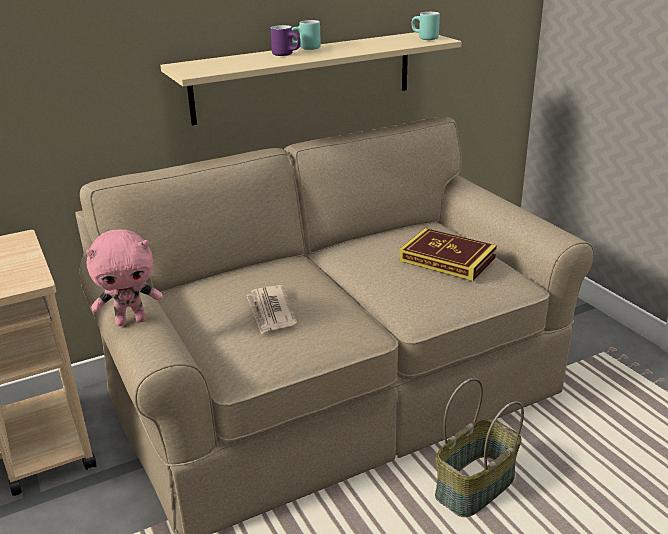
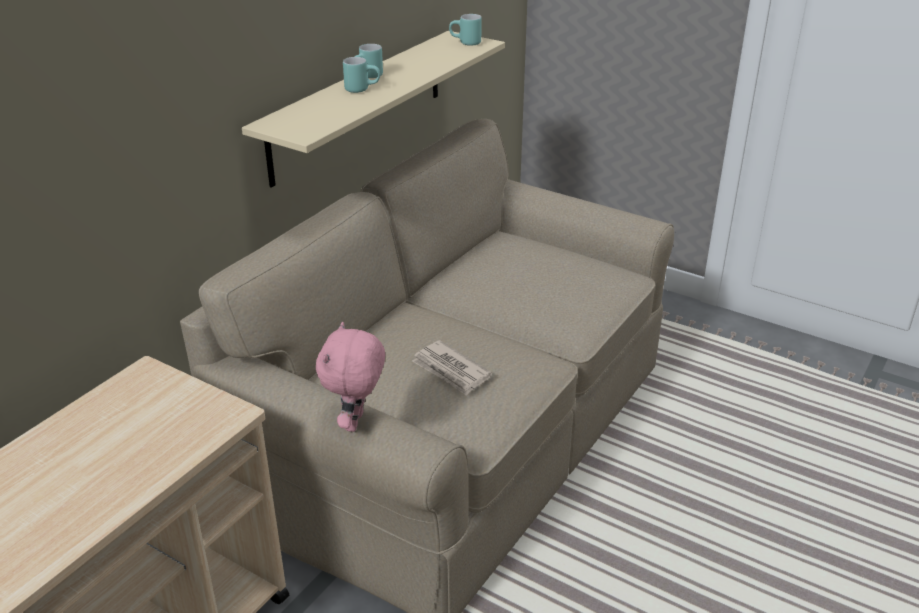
camera: 30 degrees left, 5 degrees up
pink plush toy [86,229,163,326] -> pink plush toy turned 150 degrees clockwise [316,322,385,432]
purple mug [271,25,301,56] -> turquoise mug [343,57,380,93]
book [399,228,497,281] -> none
basket [435,378,524,517] -> none

